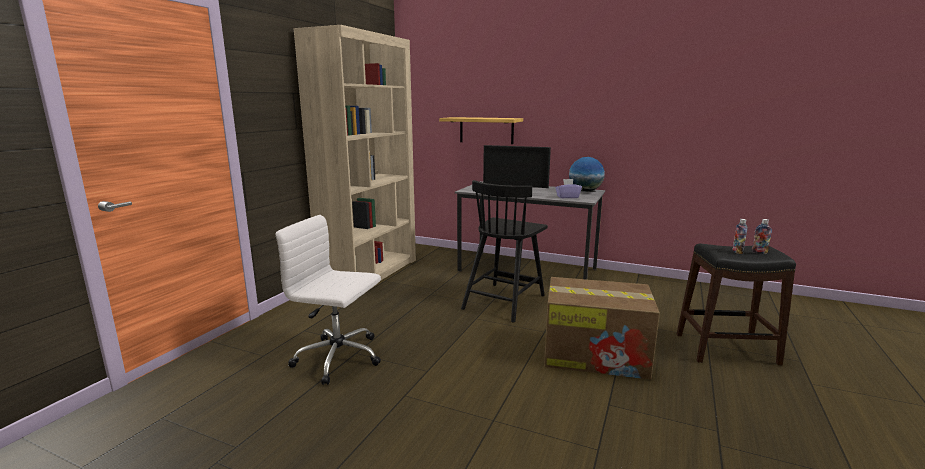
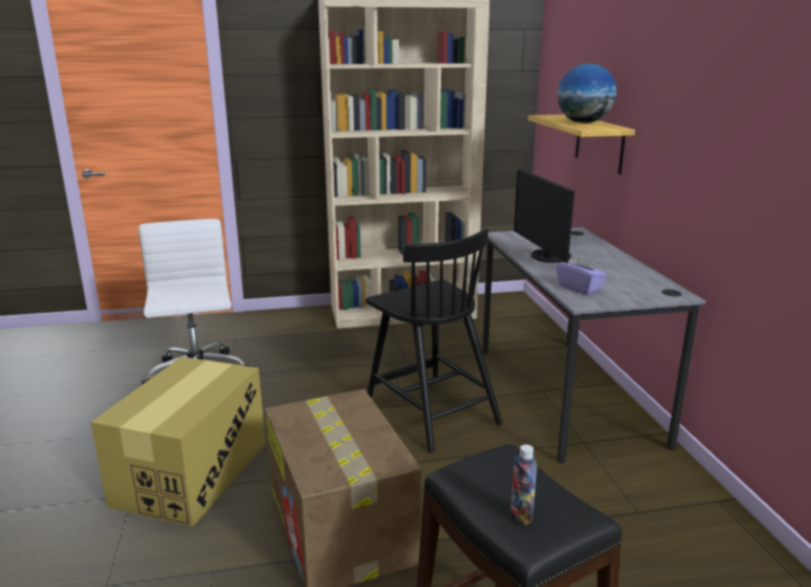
camera: 55 degrees right, 5 degrees up
black chair [461,180,548,323] -> black chair turned 120 degrees counterclockwise [366,228,502,453]
globe [569,157,605,192] -> globe moved to [557,64,617,123]
bottle [732,219,748,254] -> none
none -> cardboard box [91,357,265,527]

